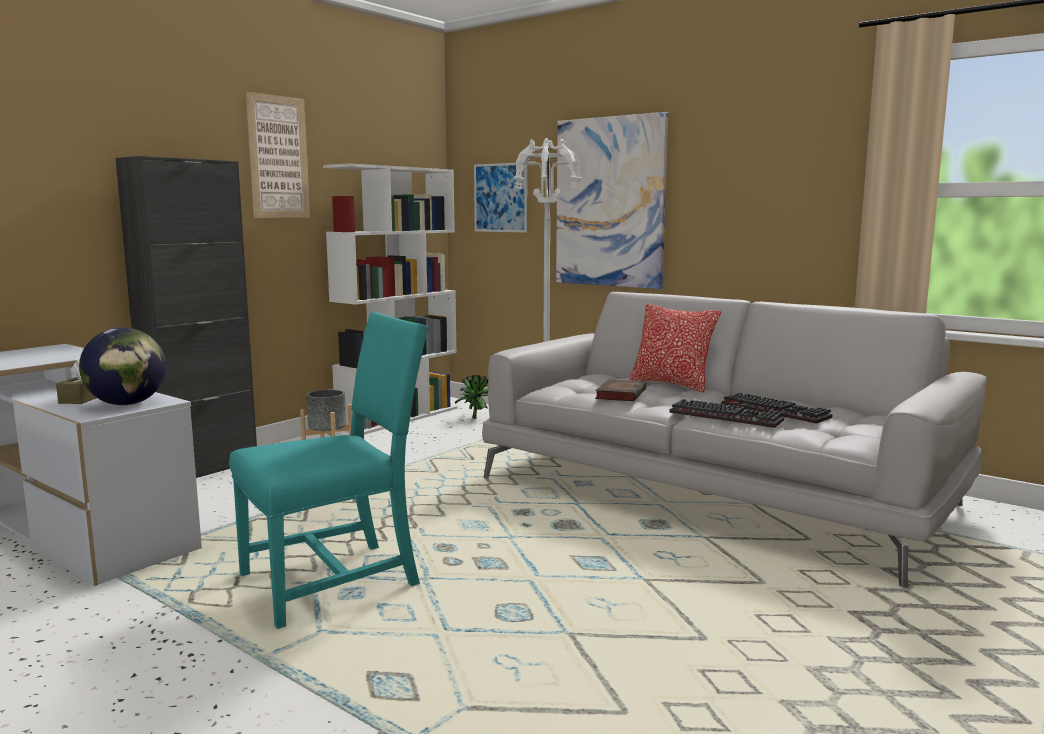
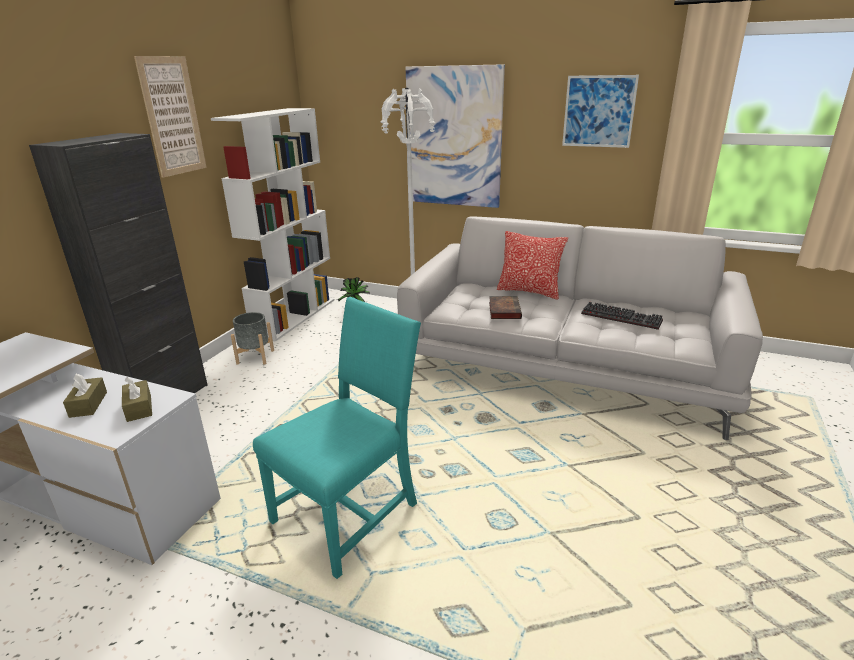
camera: 15 degrees left, 15 degrees up
globe [79,327,166,405] -> brown tissue box [122,377,152,422]
picture [474,163,527,233] -> picture moved to [562,75,639,148]
keyboard [670,399,784,428] -> none

